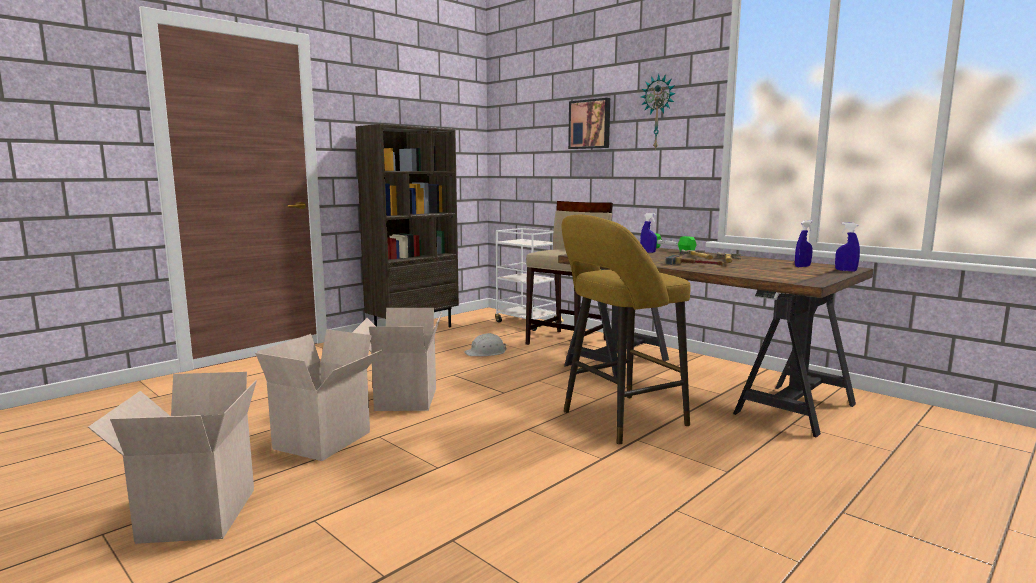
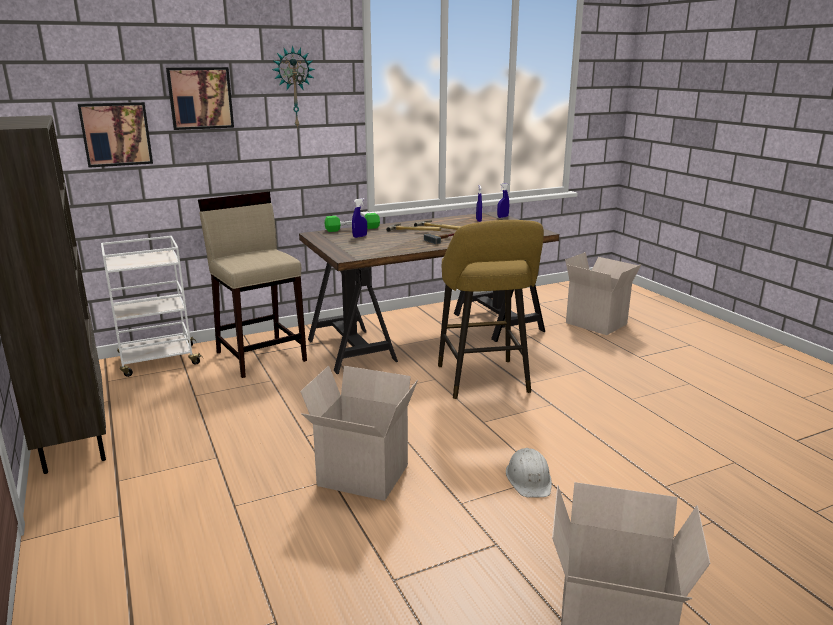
camera: 70 degrees left, 10 degrees up
cardboard box [255,329,382,461] -> cardboard box moved to [565,252,642,335]
white hard hat [464,333,506,356] -> white hard hat moved to [506,448,552,498]
none -> picture [78,102,153,168]

